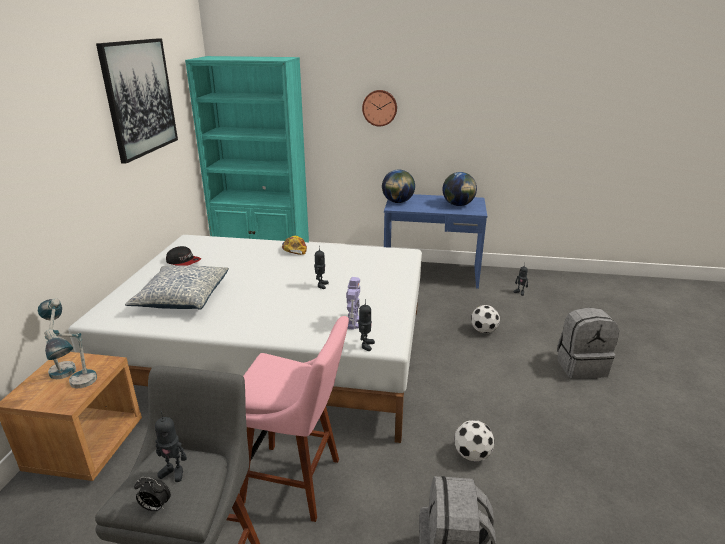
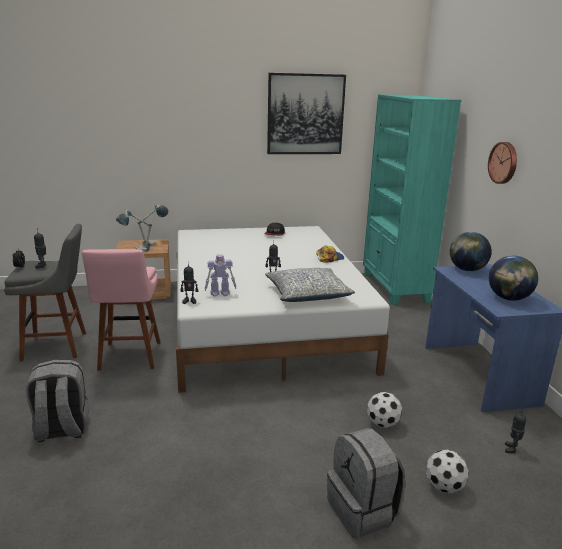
camera: 70 degrees right, 5 degrees down
pillow [125,266,229,310] -> pillow moved to [265,268,355,302]
football [454,420,494,461] -> football moved to [426,450,469,493]

